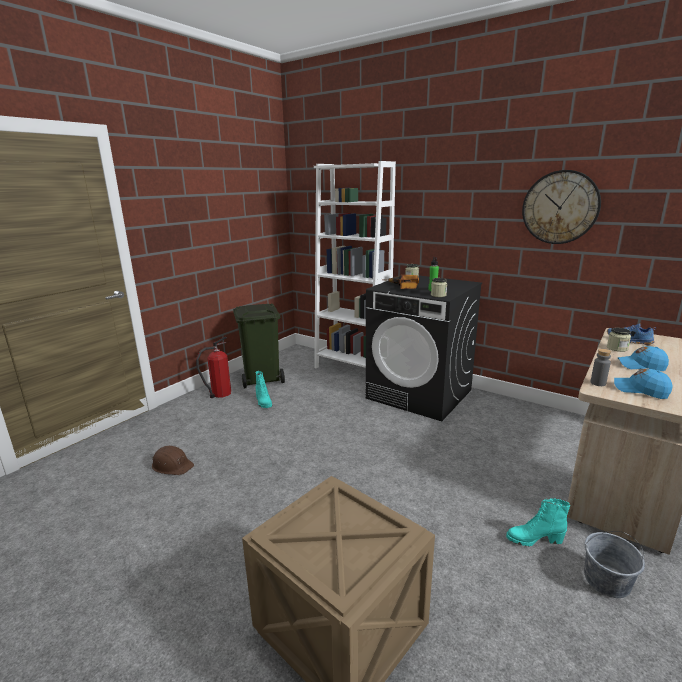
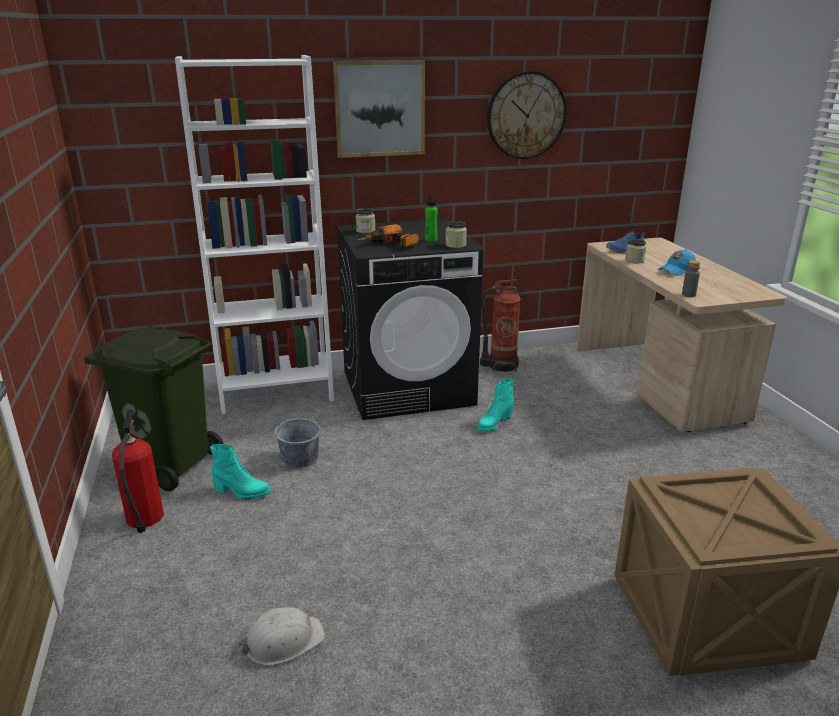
camera: 50 degrees left, 5 degrees up
brown hard hat [152,446,194,475] -> white hard hat [241,607,326,666]
turquoise boot [506,498,570,547] -> turquoise boot moved to [477,378,514,432]
grey bucket [584,531,645,598] -> grey bucket moved to [275,409,321,468]
blue cap [614,369,673,399] -> none
none -> picture [333,60,425,158]
none -> fire extinguisher [480,279,521,372]

